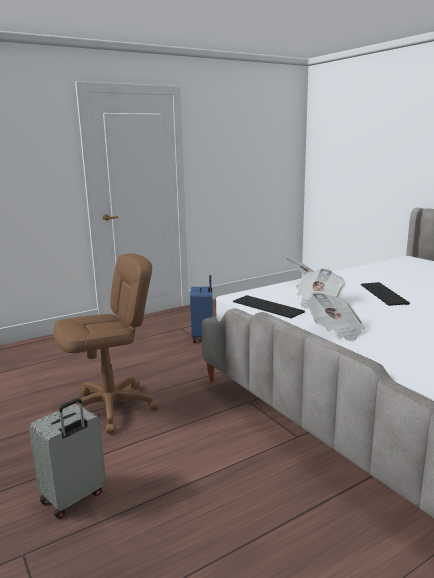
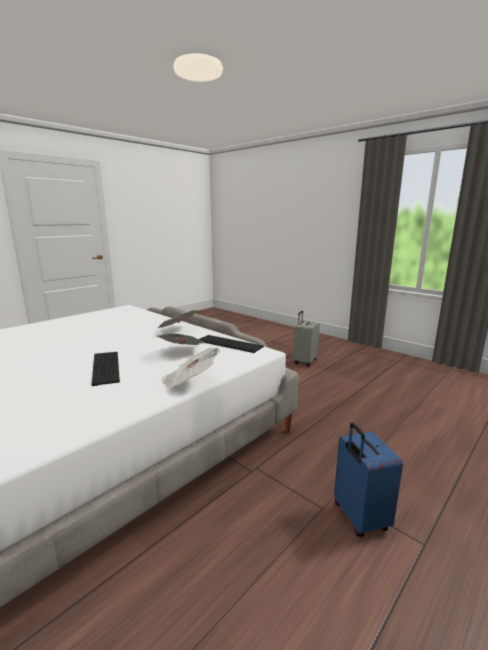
camera: 165 degrees right, 0 degrees up
brown office chair [53,253,159,434] -> none

